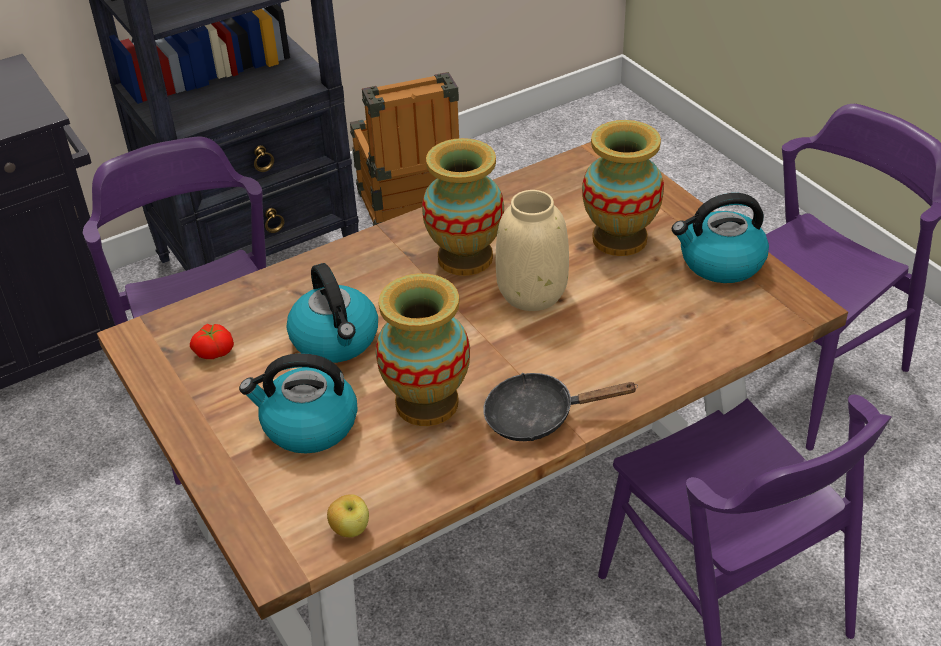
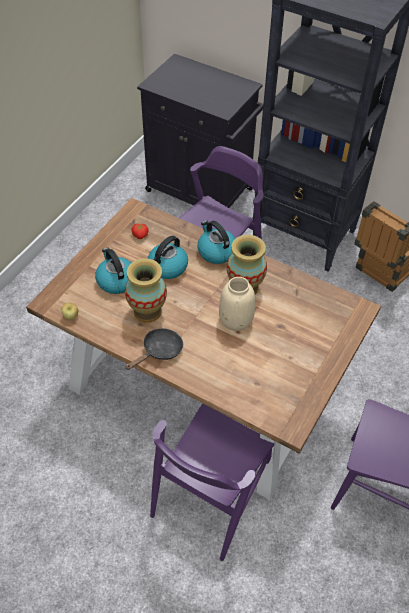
camera: 60 degrees right, 10 degrees up
black frying pan [483,373,638,441] -> black frying pan turned 75 degrees clockwise [125,328,183,370]
vase [582,120,664,256] -> none
kettle [672,193,769,283] -> kettle moved to [198,220,236,264]

